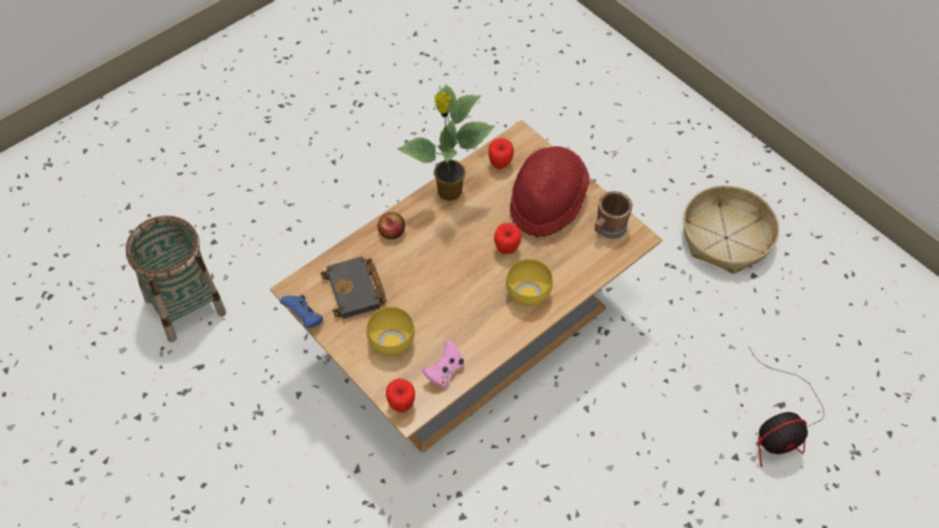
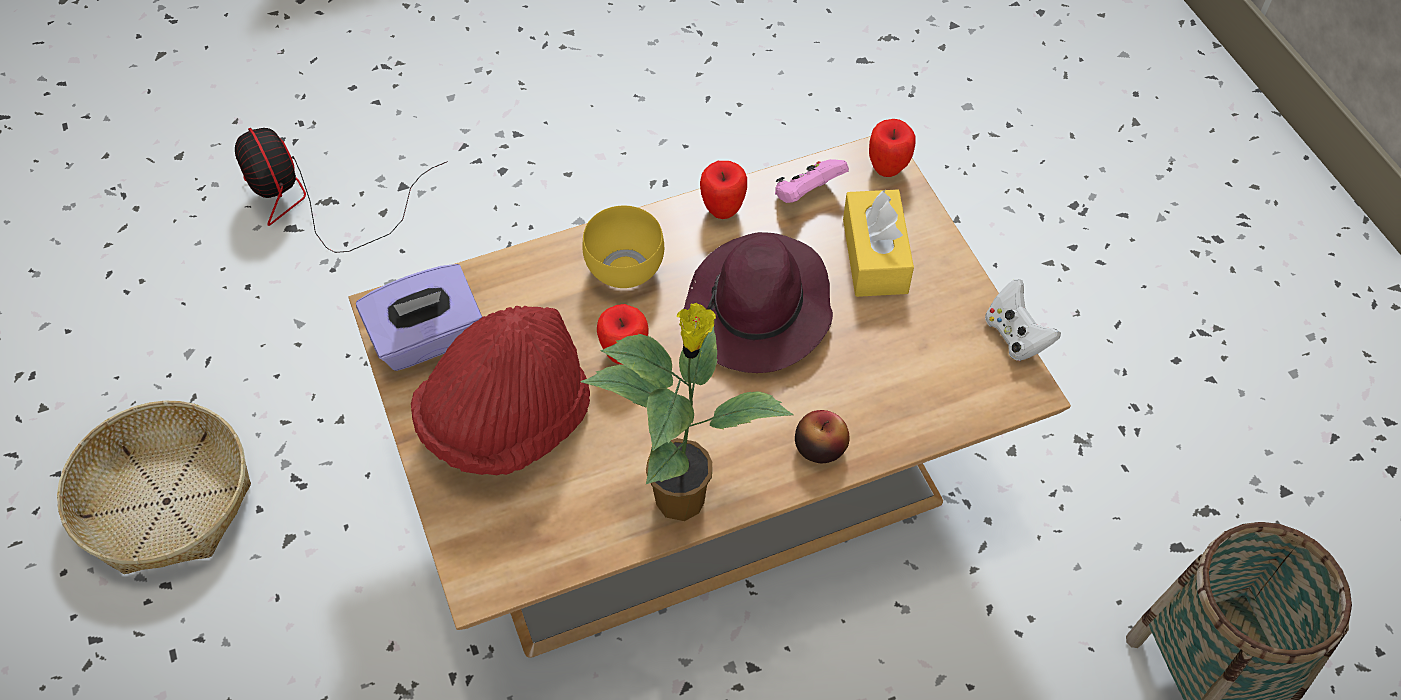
camera: 160 degrees left, 0 degrees up
blue game controller [280,295,323,328] -> white game controller [985,279,1061,361]
black book [320,256,387,319] -> none
yellow bowl [367,307,415,356] -> yellow tissue box [843,189,914,297]
apple [488,138,514,169] -> apple moved to [700,161,747,219]
brown mug [595,191,633,239] -> purple tissue box [356,264,482,371]
fan [748,346,824,467] -> fan turned 120 degrees counterclockwise [235,128,448,253]
none -> purple hat [684,232,833,373]

